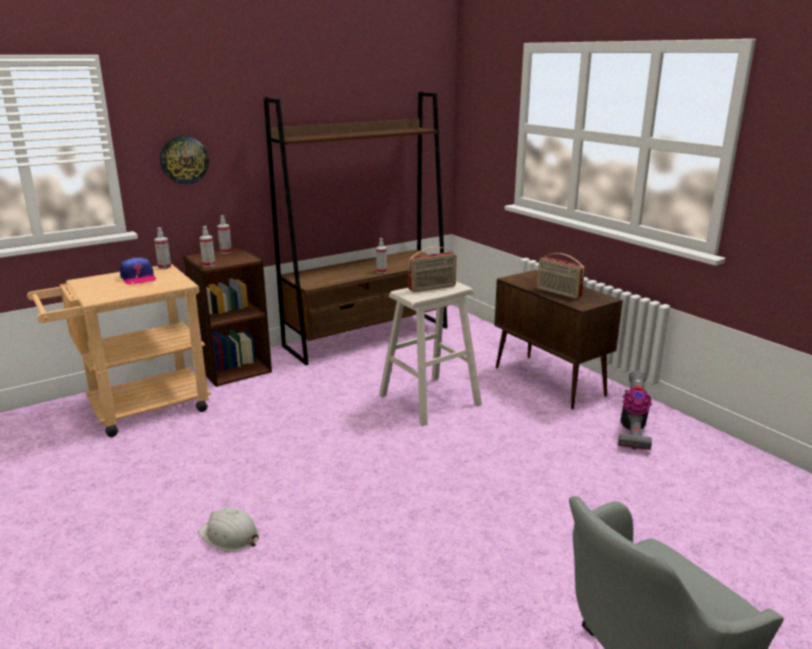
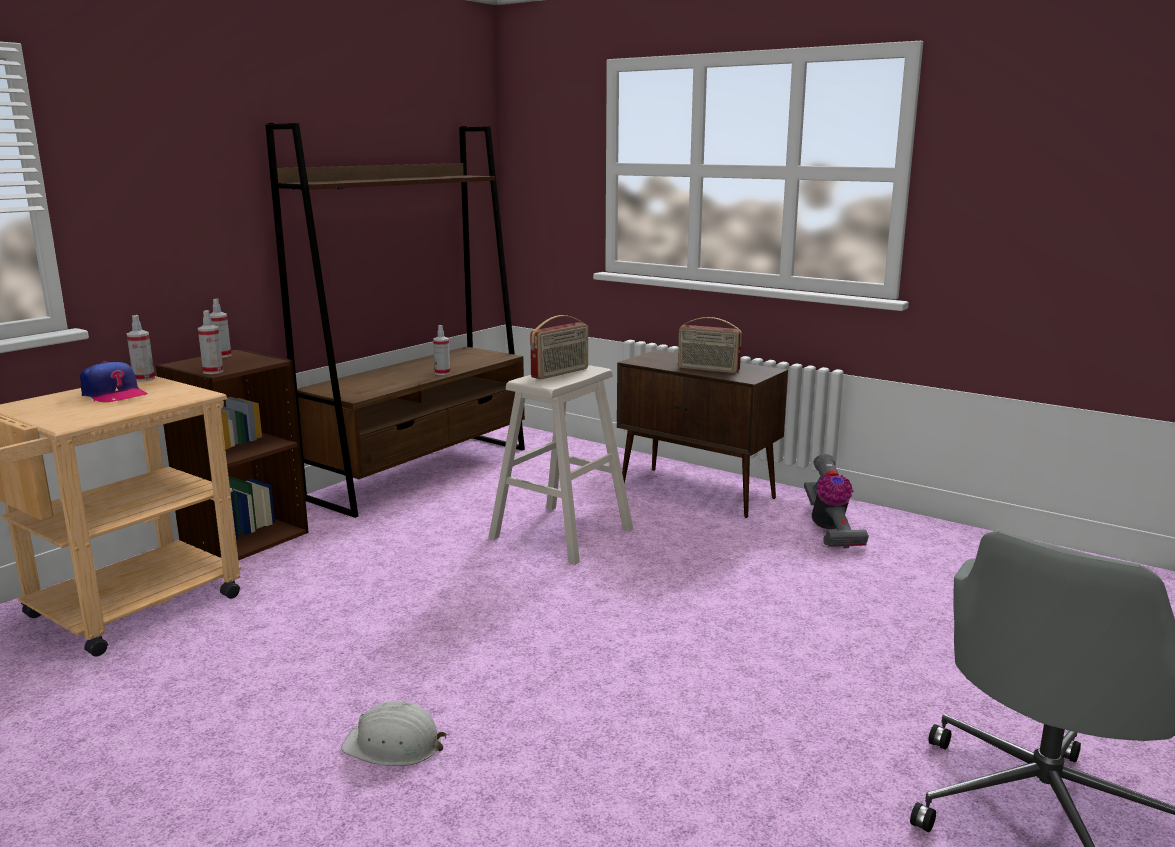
camera: 20 degrees left, 5 degrees down
wall clock [160,135,209,185] -> none

